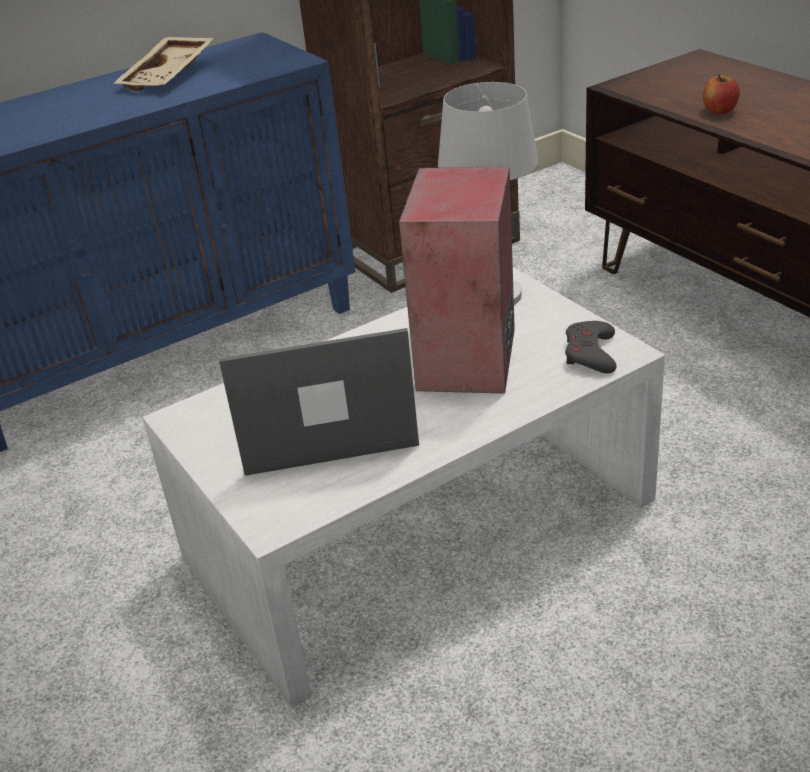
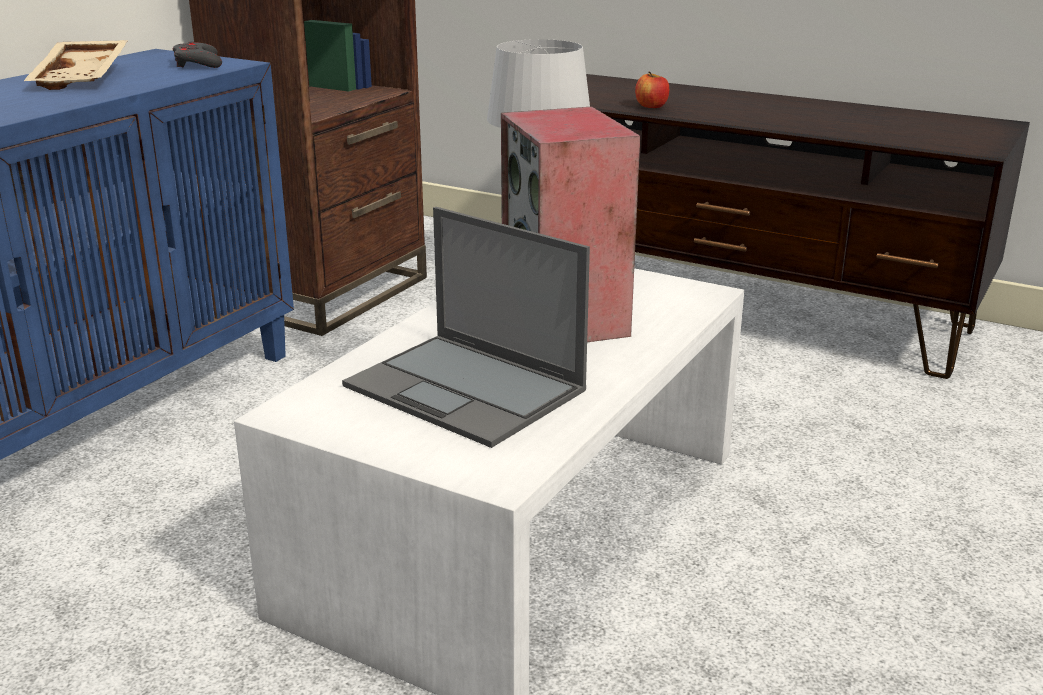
camera: 30 degrees left, 10 degrees down
laptop [219,328,419,476] -> laptop turned 105 degrees counterclockwise [342,207,590,448]
grey game controller [565,321,616,374] -> grey game controller moved to [173,41,222,68]

